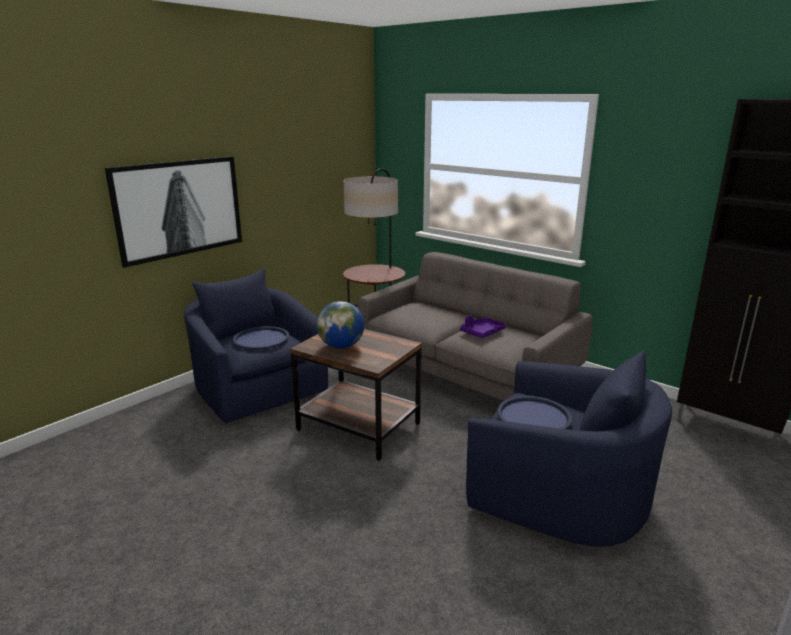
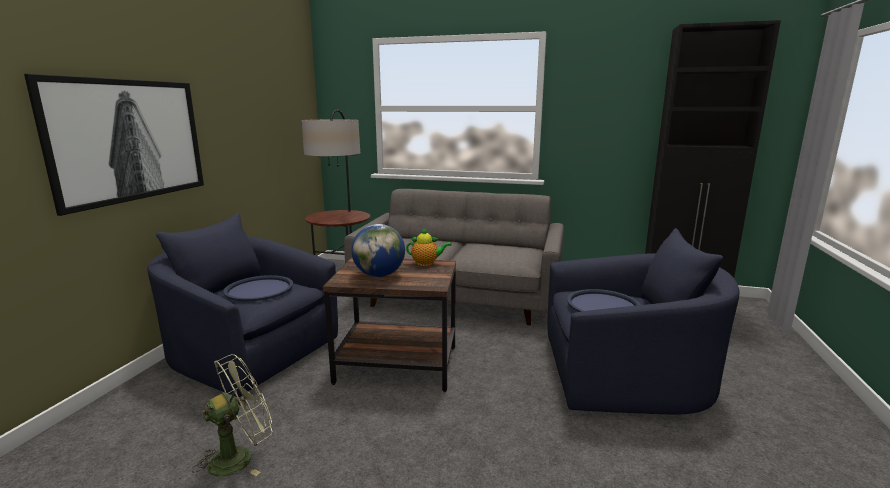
camera: 25 degrees left, 5 degrees down
purple tray [460,315,506,338] -> none
none -> green fan [192,354,273,477]
none -> teapot [406,228,452,266]

